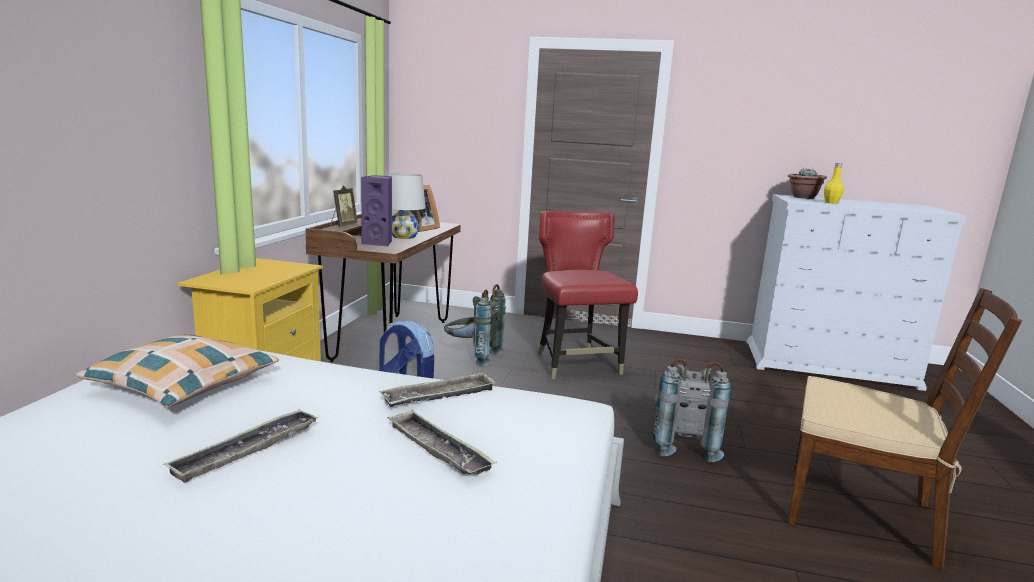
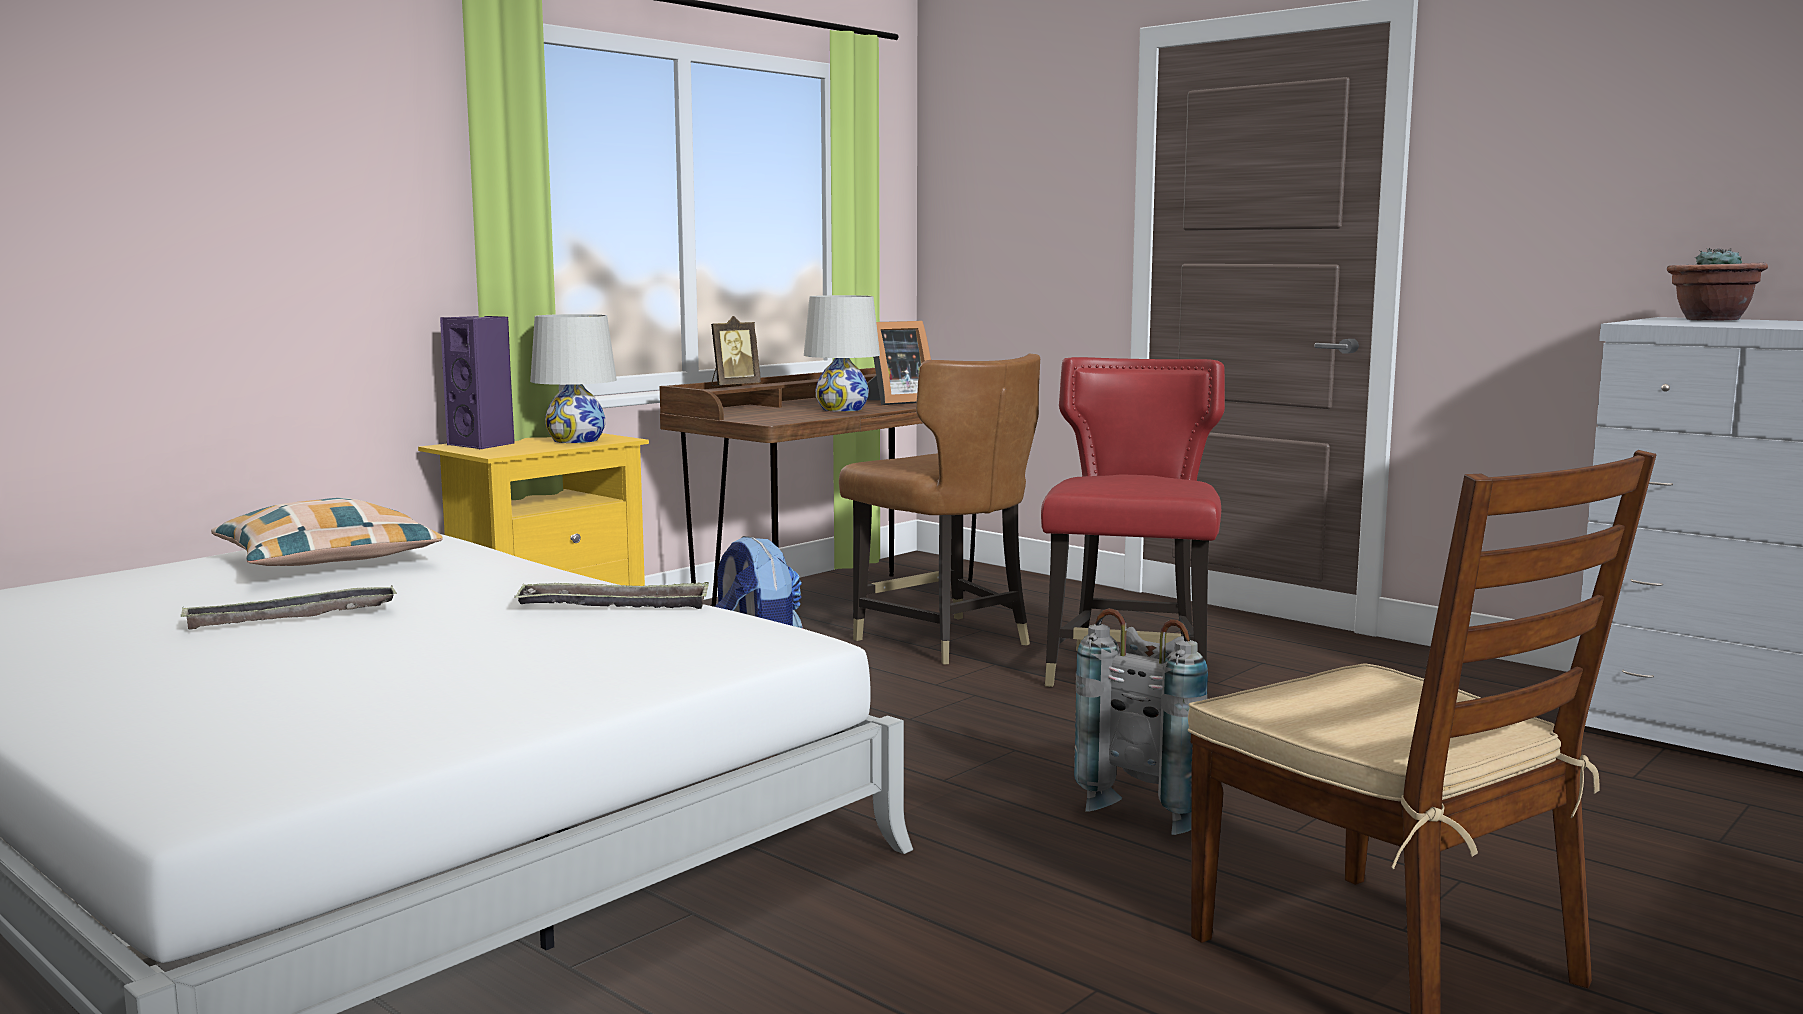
camera: 30 degrees right, 5 degrees down
purple speaker [361,175,392,246] -> purple speaker moved to [440,316,515,450]
tray [387,410,497,475] -> none
grey backpack [444,284,506,367] -> brown chair [839,354,1040,665]
yellow bottle [824,163,844,204] -> none
none -> white table lamp [530,314,617,443]

